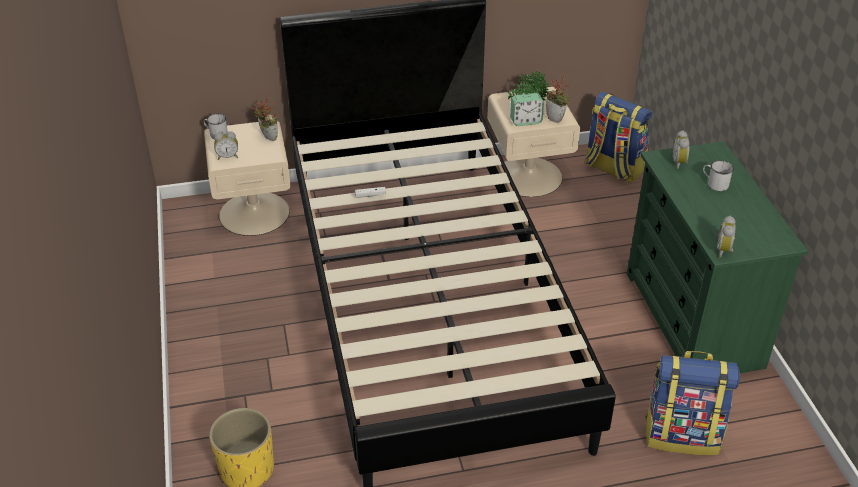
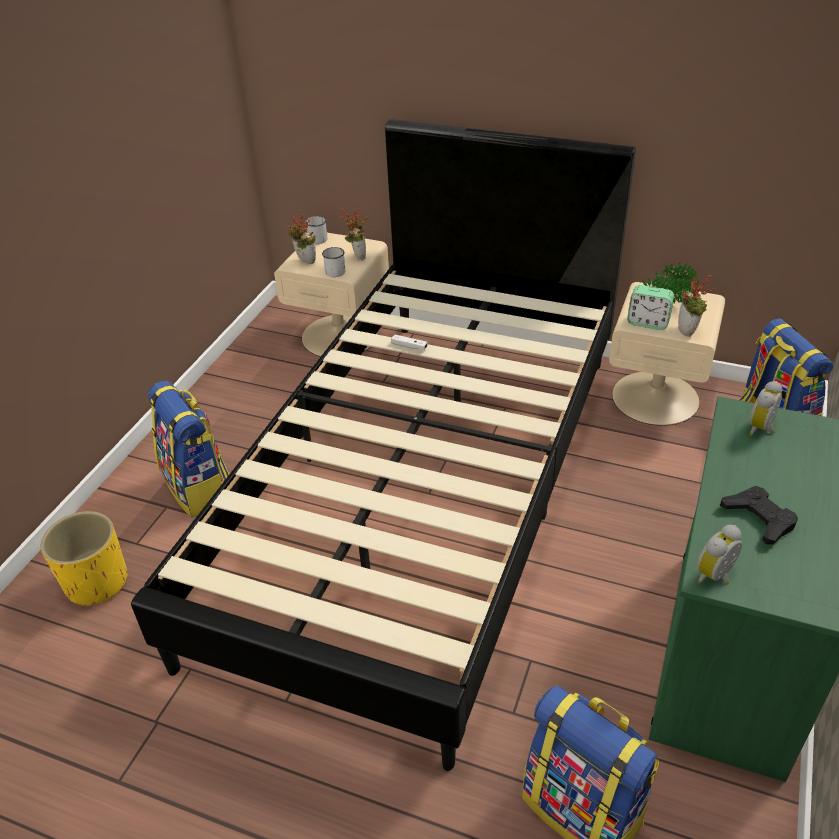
camera: 35 degrees right, 0 degrees up
alarm clock [214,131,238,160] -> potted plant [286,210,316,264]
white mug [703,160,734,191] -> white mug moved to [322,247,345,277]
none -> backpack [148,381,229,518]
none -> black game controller [720,486,798,545]

